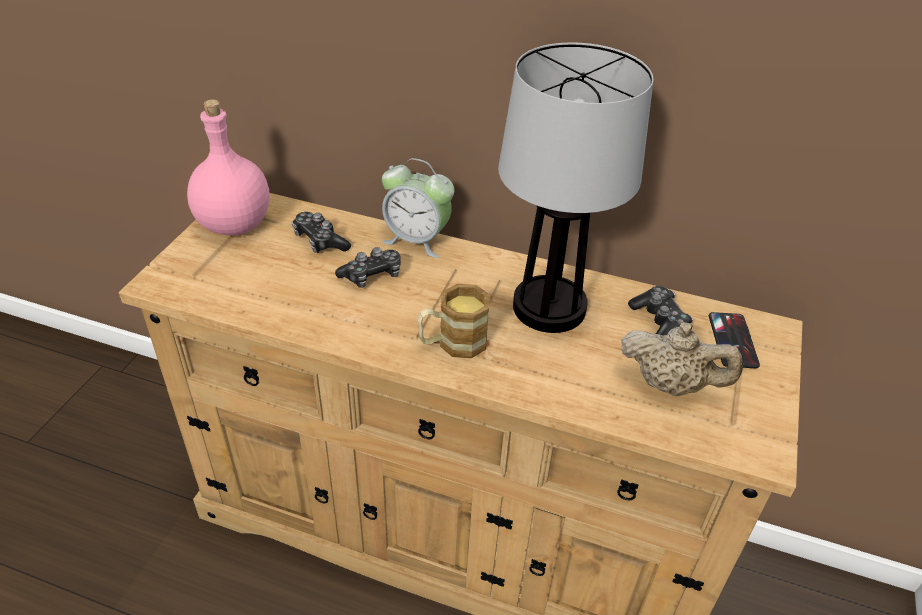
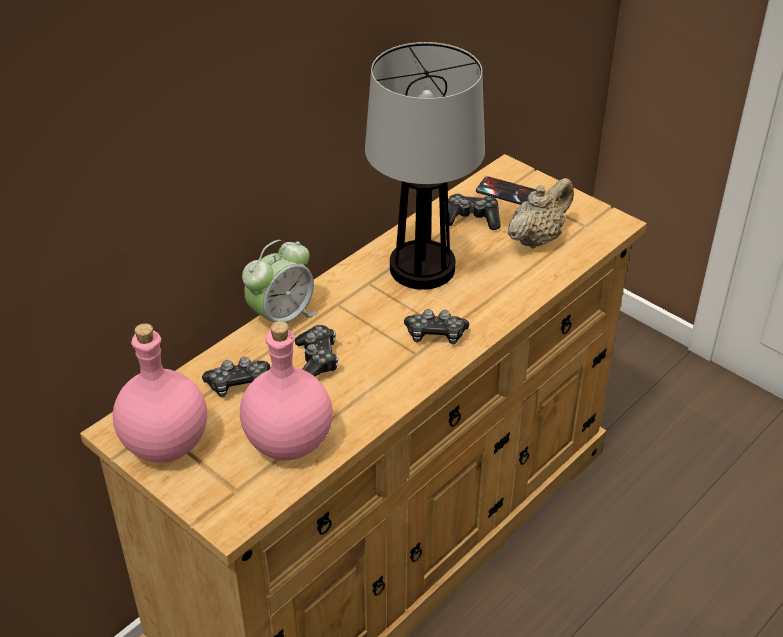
camera: 65 degrees left, 0 degrees up
mug [417,284,490,358] -> game controller [404,309,469,344]
none -> pink bottle [240,321,333,461]

